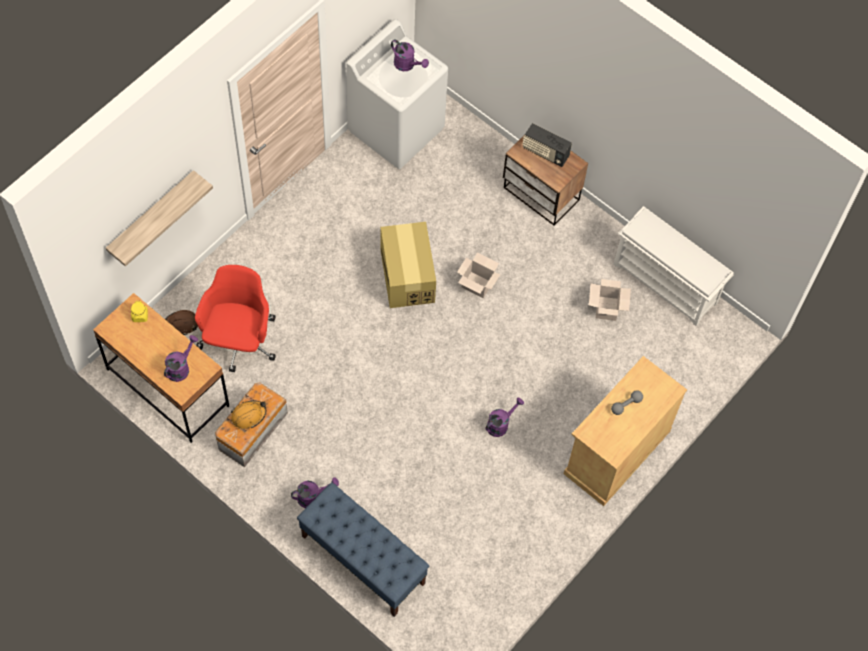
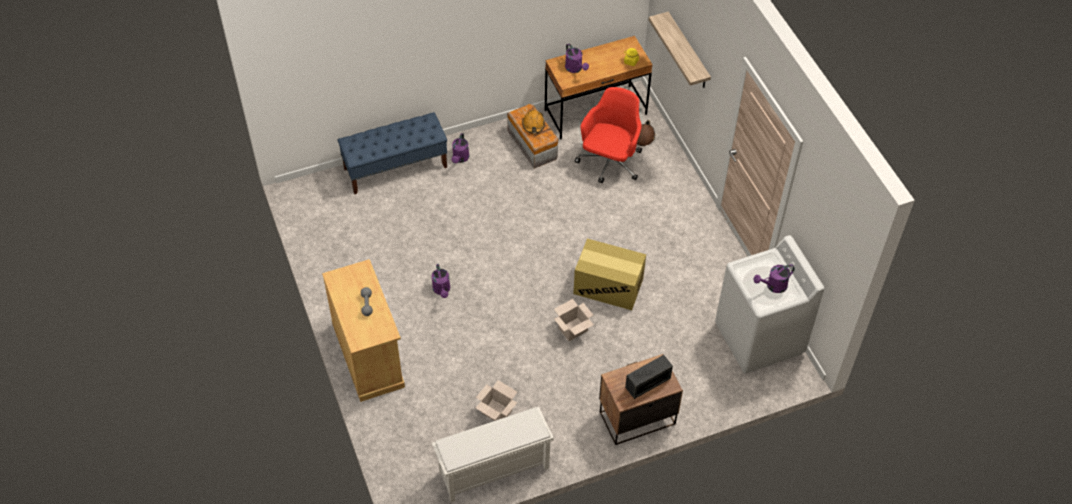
camera: 120 degrees right, 10 degrees down
red office chair [195,265,276,372] -> red office chair turned 105 degrees counterclockwise [575,87,642,183]

